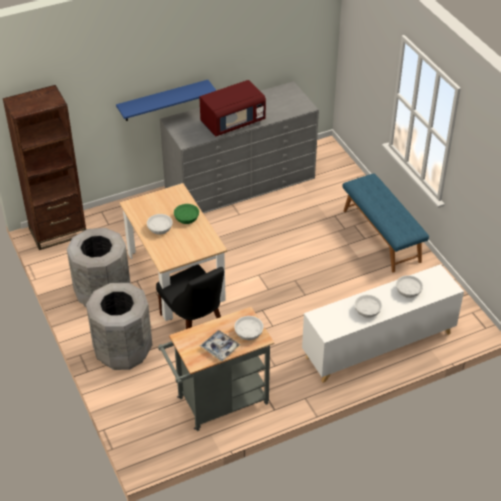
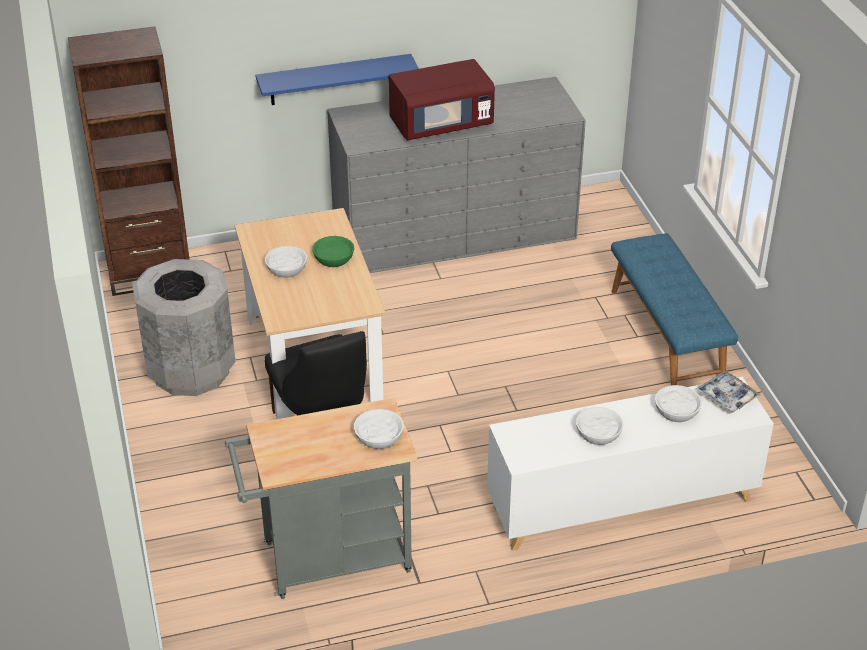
camera: 10 degrees right, 5 degrees down
grey trash can [86,283,152,370] -> none
tray [200,330,241,361] -> tray moved to [696,371,761,413]

